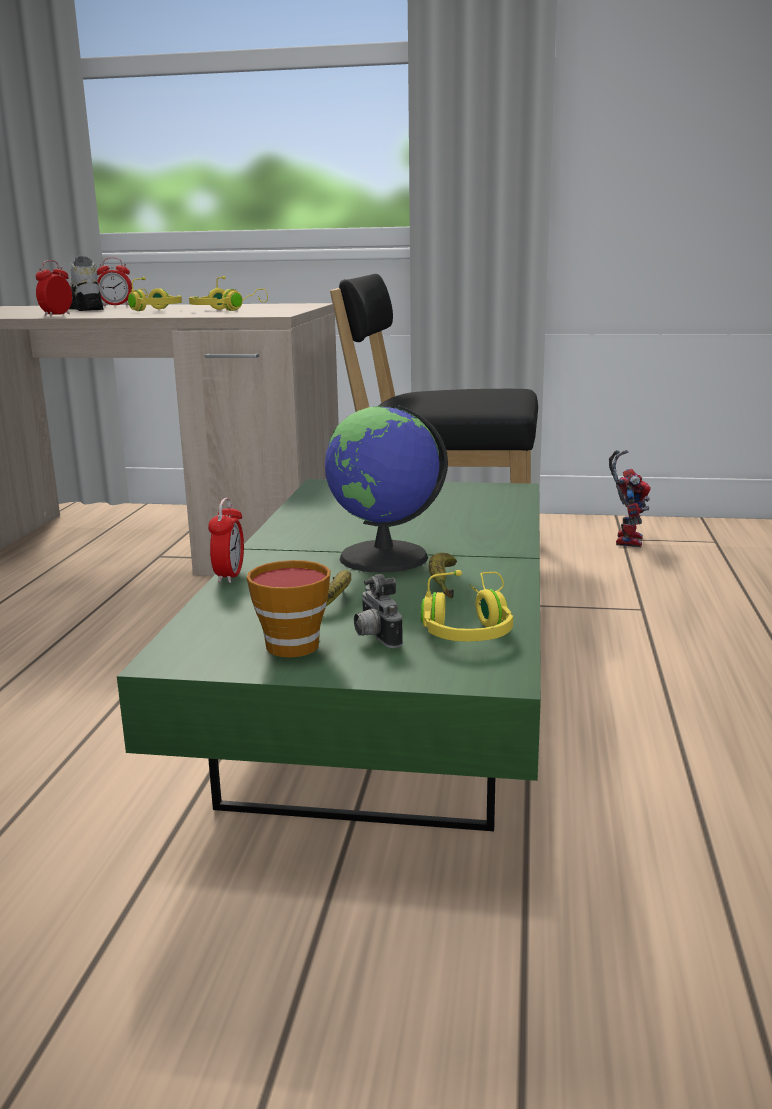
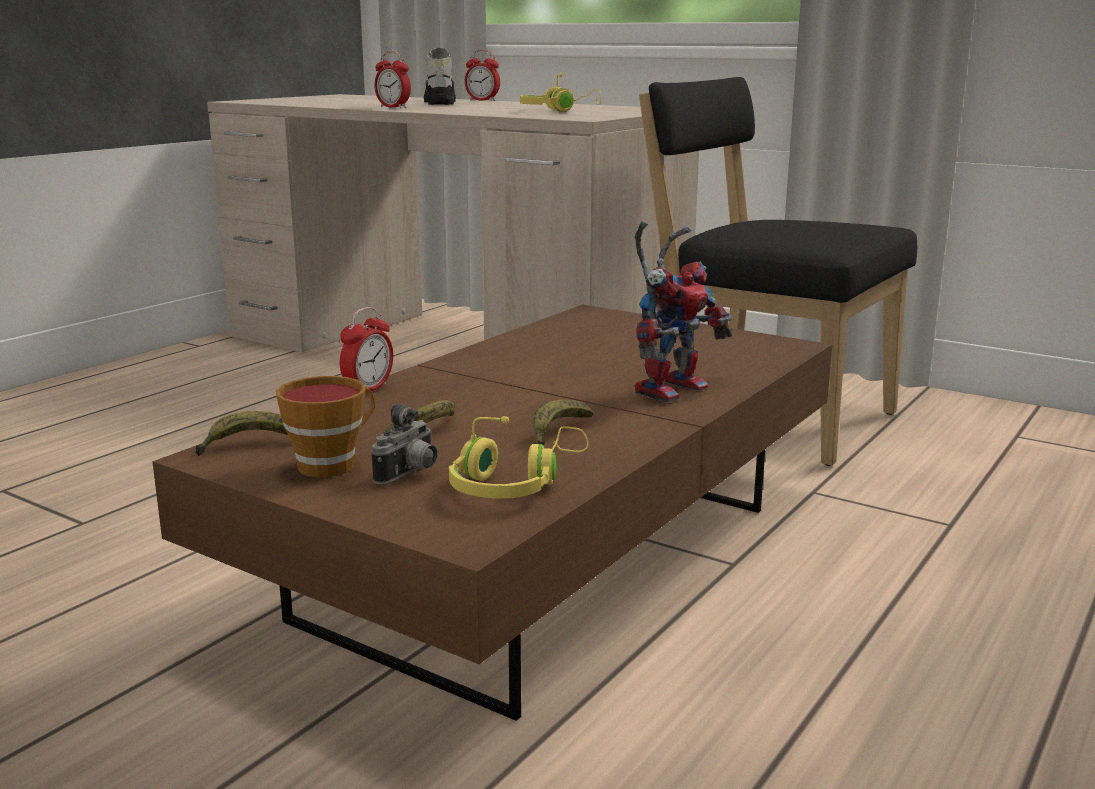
camera: 25 degrees right, 0 degrees up
alarm clock [36,260,72,316] -> alarm clock turned 105 degrees counterclockwise [374,51,411,108]
green coffee table [117,479,541,831] -> brown coffee table [152,304,832,721]
yellow headphones [128,277,182,311] -> none
globe [325,405,448,573] -> none
camera [354,574,403,648] -> camera turned 150 degrees counterclockwise [371,404,437,485]
toy robot [609,450,651,547] -> toy robot moved to [634,221,733,403]
none -> banana [196,411,288,456]

